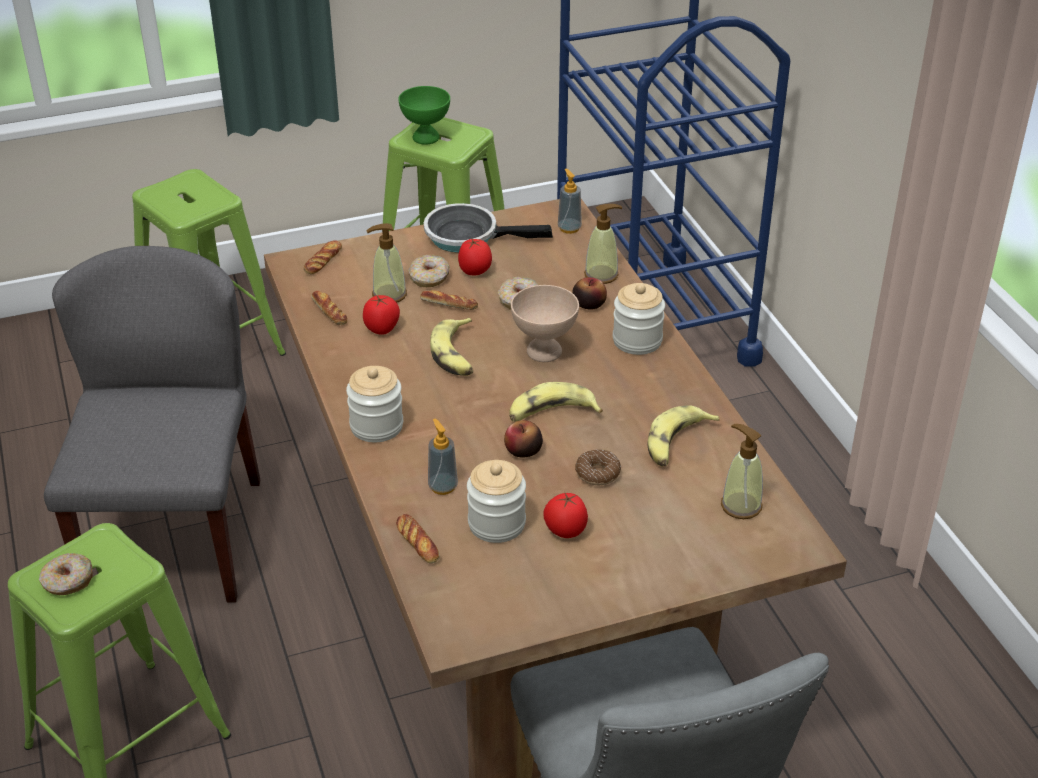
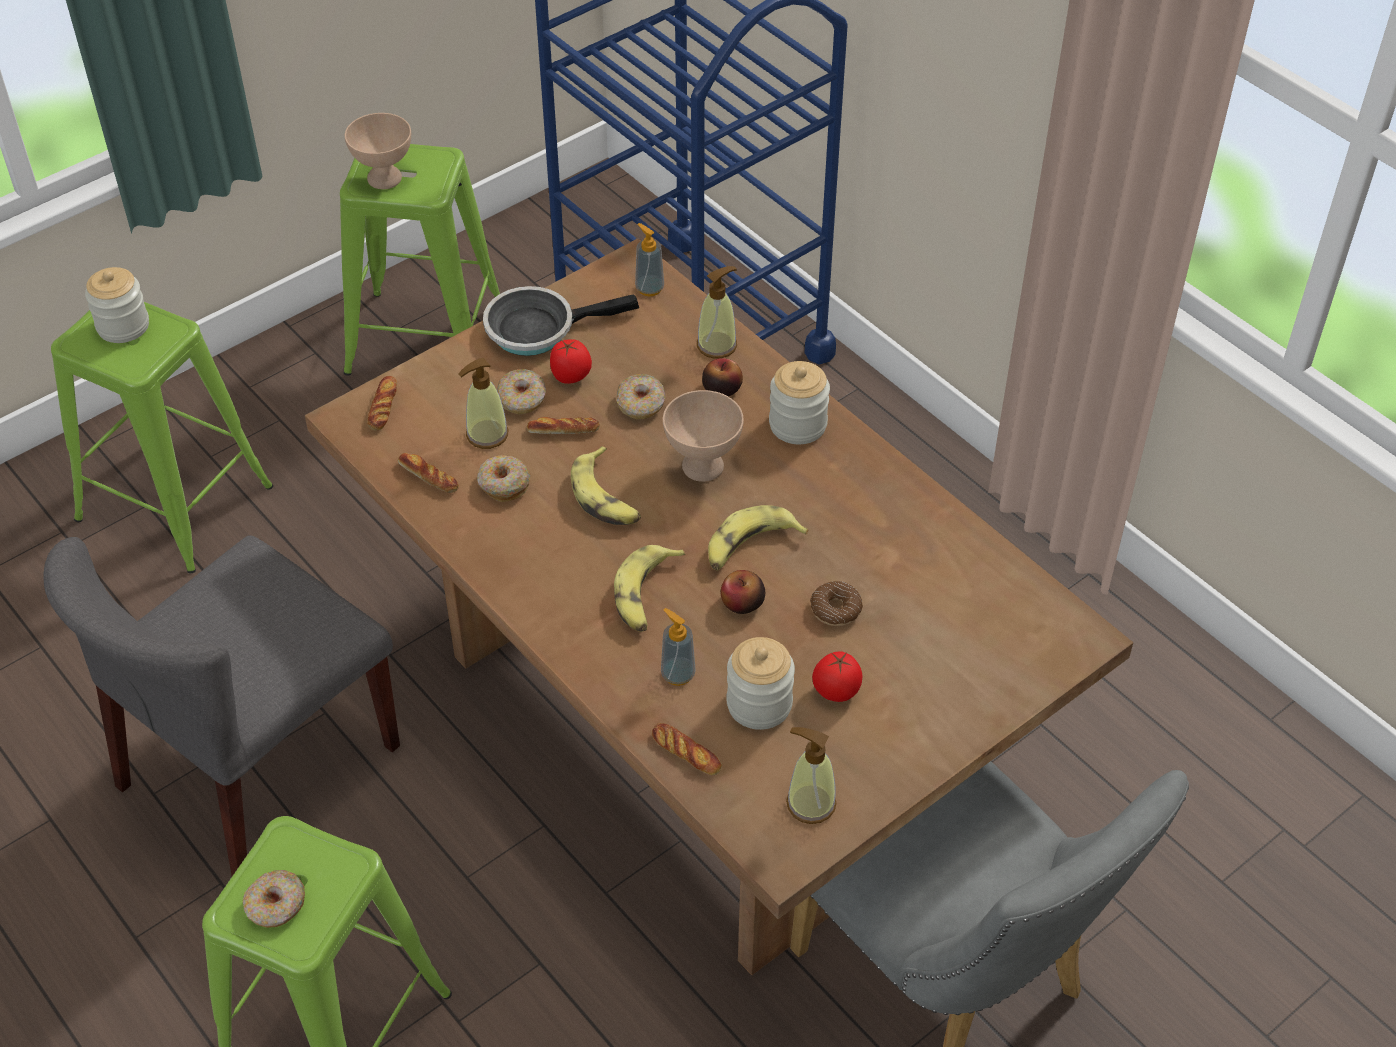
camera: 20 degrees left, 10 degrees up
grey chair [44,246,260,603] -> grey chair turned 120 degrees counterclockwise [43,535,400,876]
jar [346,366,403,442] -> jar moved to [85,267,149,343]
tomato [363,295,400,335] -> donut [477,455,530,502]
green bowl [398,86,450,145] -> beige bowl [345,113,411,189]
banana [647,405,720,467] -> banana moved to [614,545,686,632]
soap dispenser [721,424,763,519] -> soap dispenser moved to [786,727,837,824]

